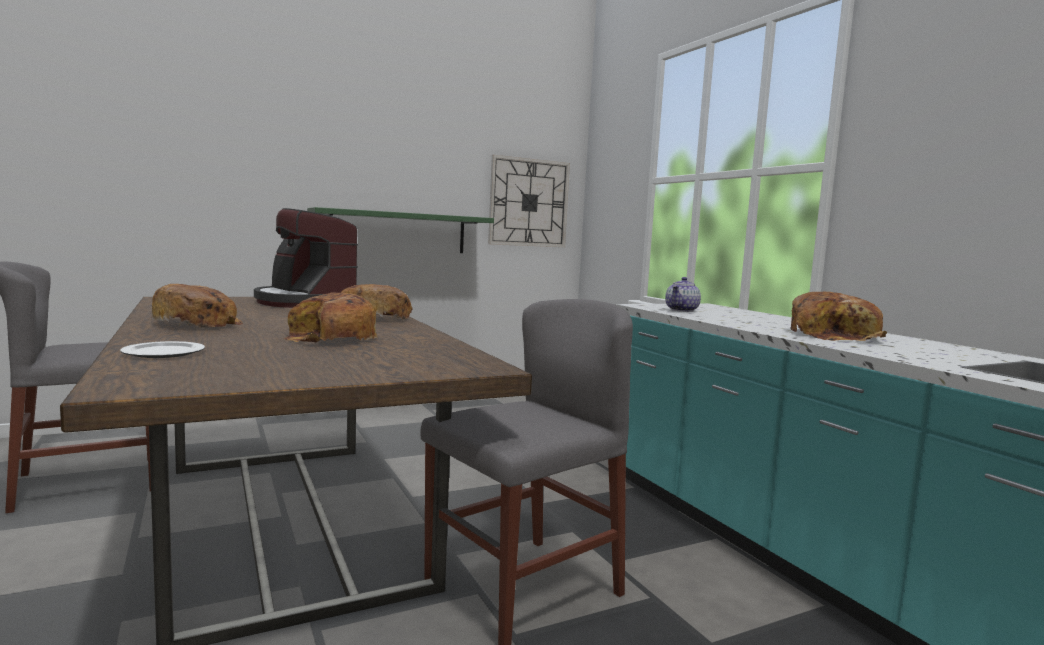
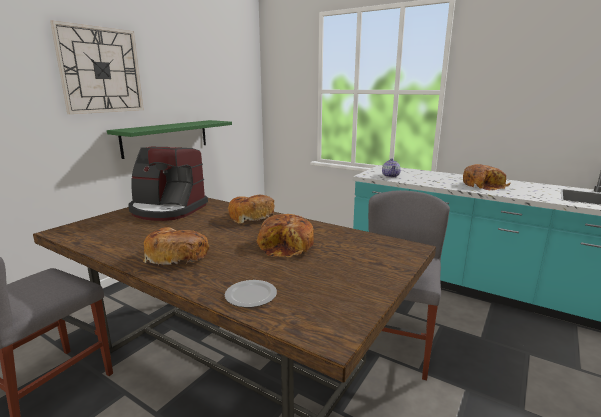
camera: 30 degrees left, 10 degrees up
wall clock [488,155,570,247] -> wall clock moved to [50,20,144,114]

